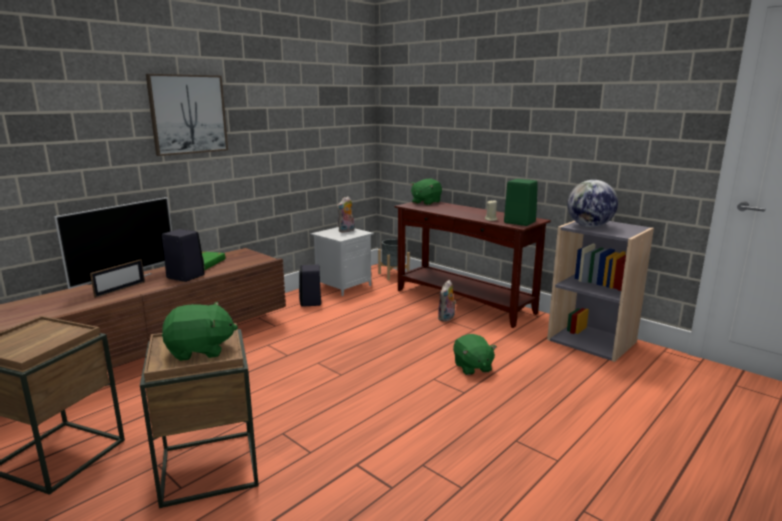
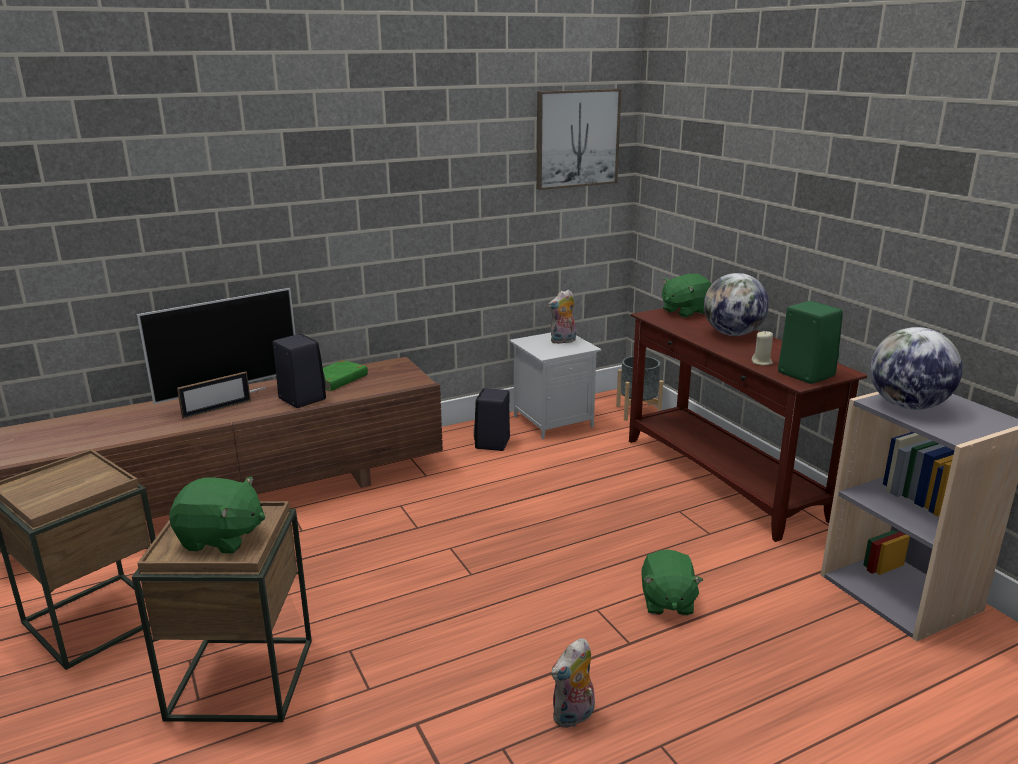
camera: 20 degrees right, 5 degrees up
picture [146,74,228,156] -> picture moved to [537,89,621,190]
plush toy [438,280,456,322] -> plush toy moved to [551,638,595,728]
none -> globe [704,273,769,336]

